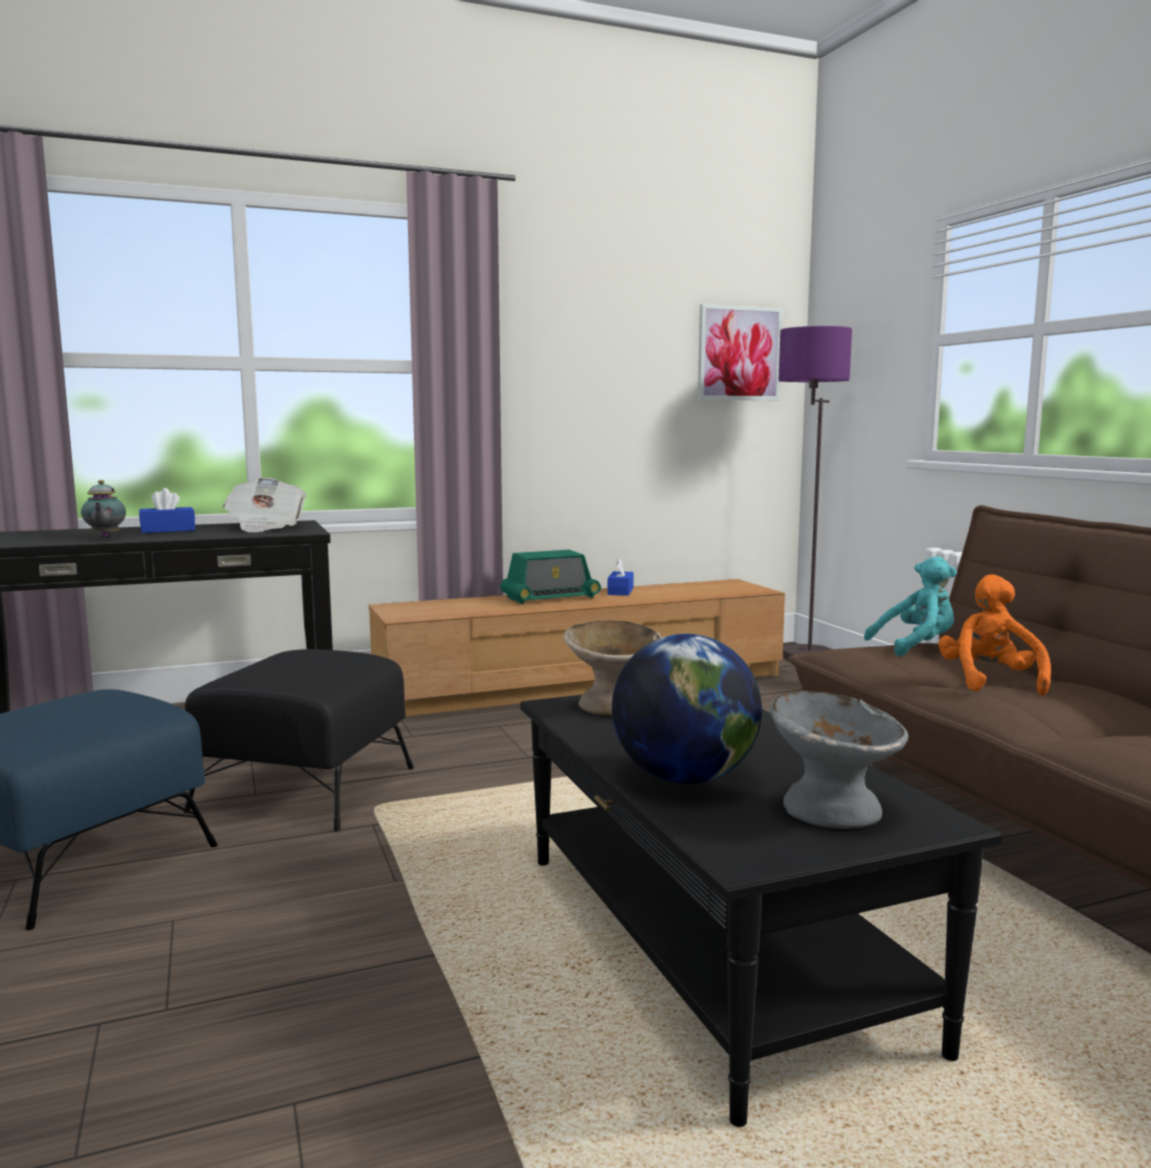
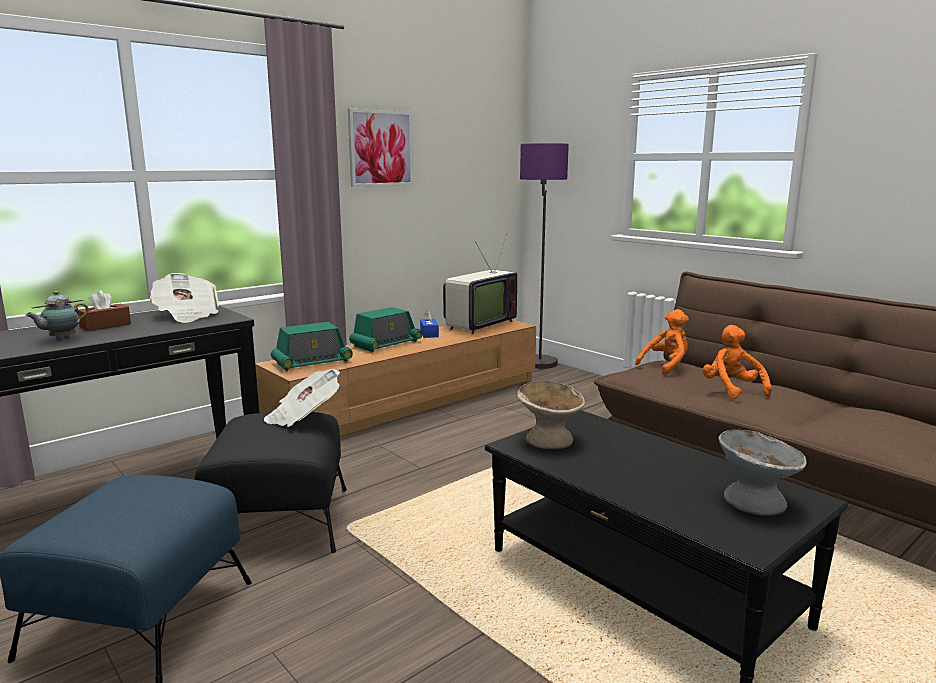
camera: 20 degrees left, 5 degrees up
teapot [81,480,126,537] -> teapot turned 75 degrees clockwise [25,291,89,340]
blue tissue box [139,488,195,533] -> brown tissue box [78,290,131,331]
globe [612,634,762,784] -> none
picture [698,304,783,400] -> picture moved to [348,108,413,187]
turquoise plush toy [864,556,957,657] -> orange plush toy [635,309,689,376]
none -> newspaper [264,369,340,427]
none -> radio [271,322,353,371]
none -> television [443,234,517,334]

